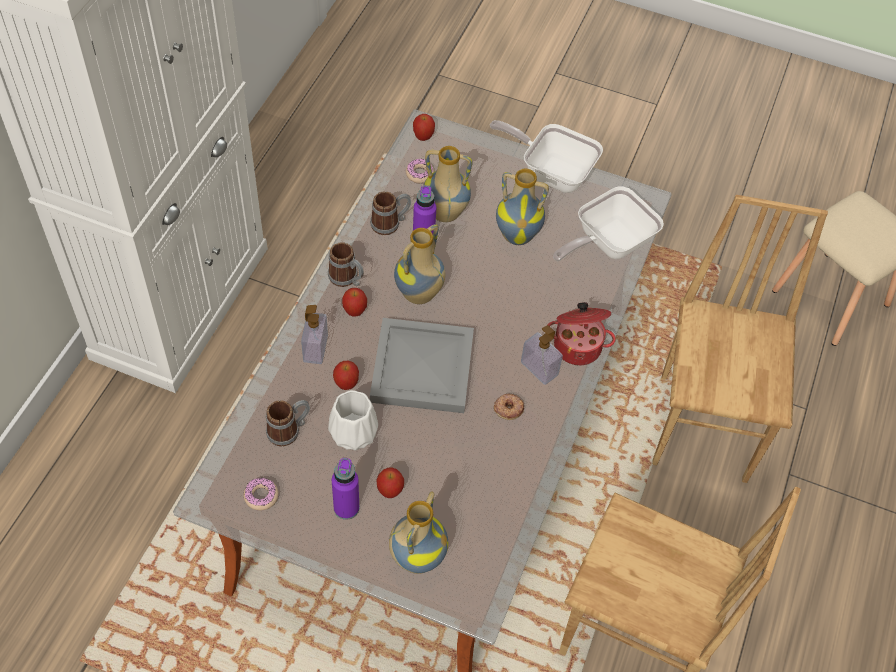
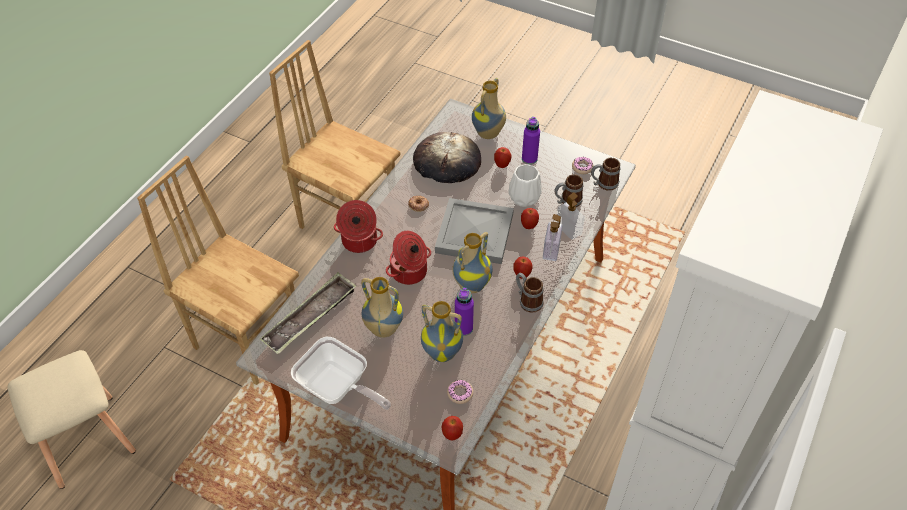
camera: 170 degrees left, 5 degrees down
mug [370,191,411,235] -> mug moved to [591,157,621,191]
soap dispenser [521,325,563,385] -> soap dispenser moved to [556,192,585,240]
frying pan [553,186,664,261] -> tray [260,272,356,354]
brown chair [652,195,828,483] -> brown chair turned 105 degrees clockwise [137,156,299,385]
none -> cooking pot [386,231,431,285]
none -> bread [413,132,481,183]

